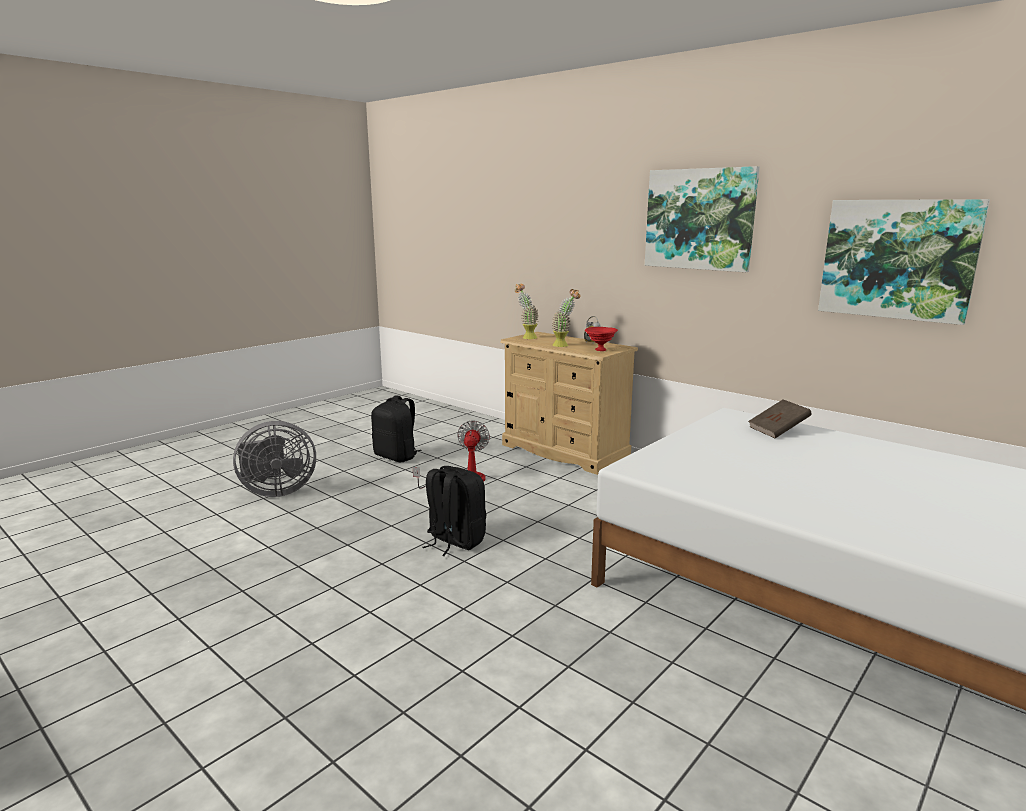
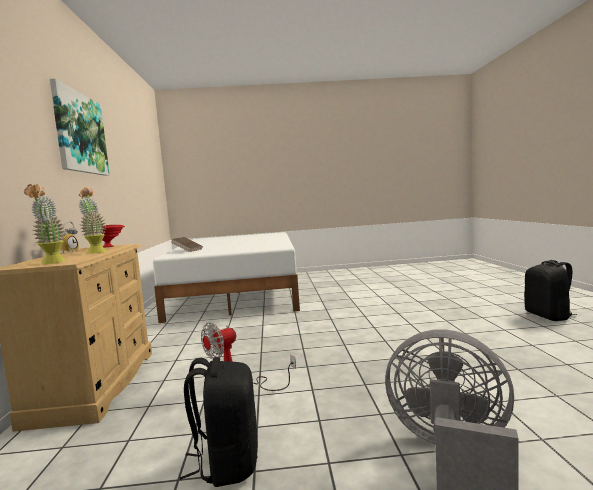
camera: 135 degrees left, 10 degrees down
black backpack [422,466,486,556] -> black backpack moved to [524,260,577,321]
picture [818,199,990,325] -> none

